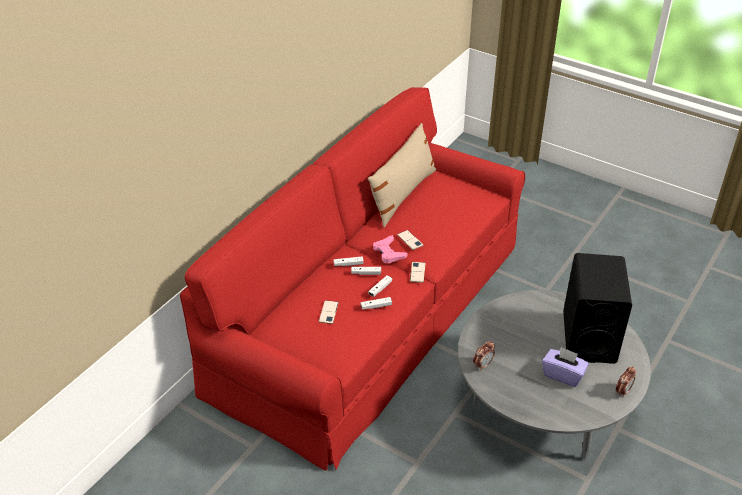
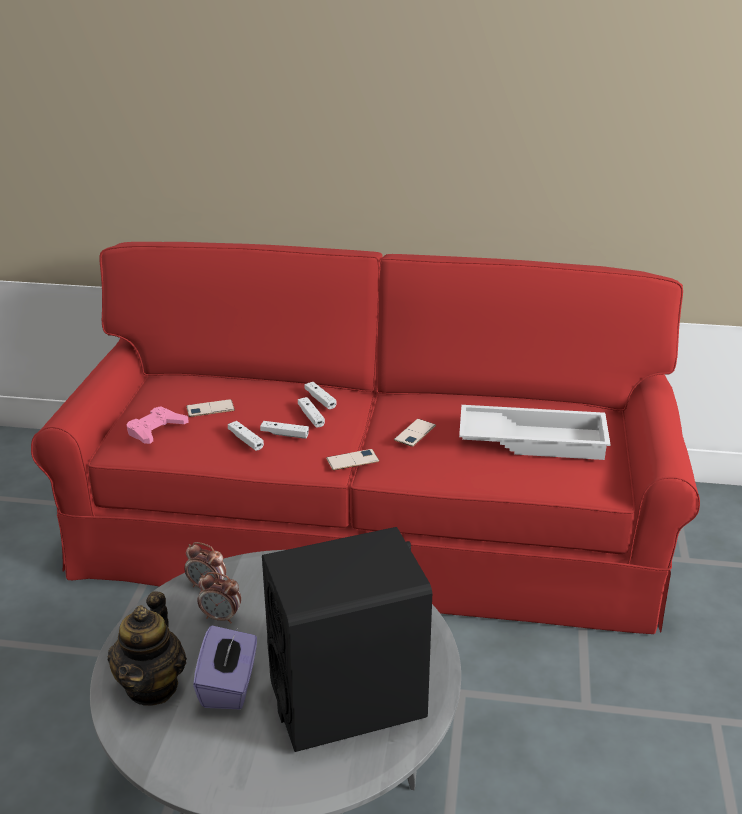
camera: 65 degrees right, 10 degrees down
beige pillow [368,123,437,228] -> none
pink game controller [373,235,407,264] -> pink game controller moved to [126,406,189,444]
alarm clock [616,366,636,398] -> alarm clock moved to [197,572,241,624]
none -> teapot [107,591,187,706]
none -> white tray [459,405,611,460]

